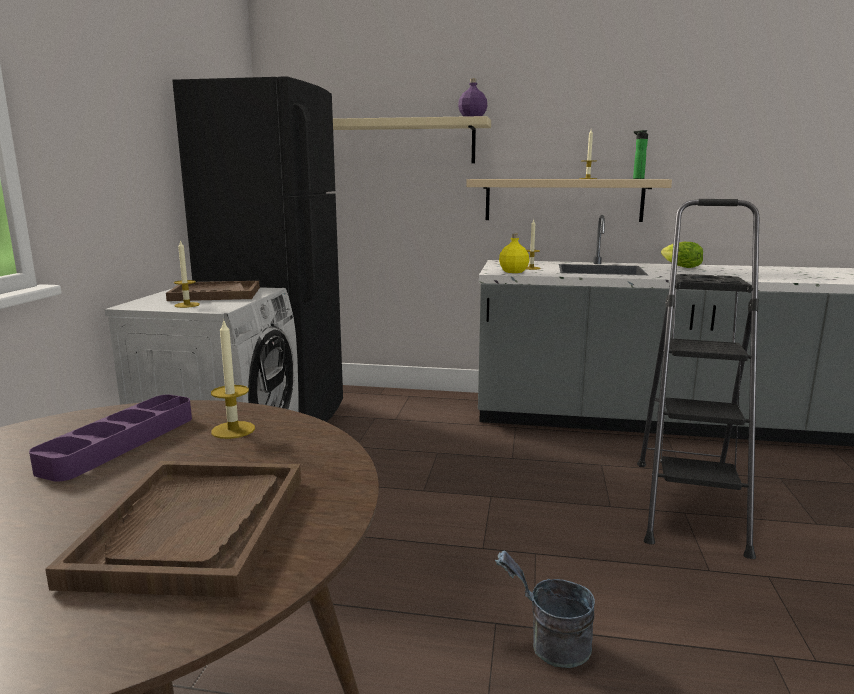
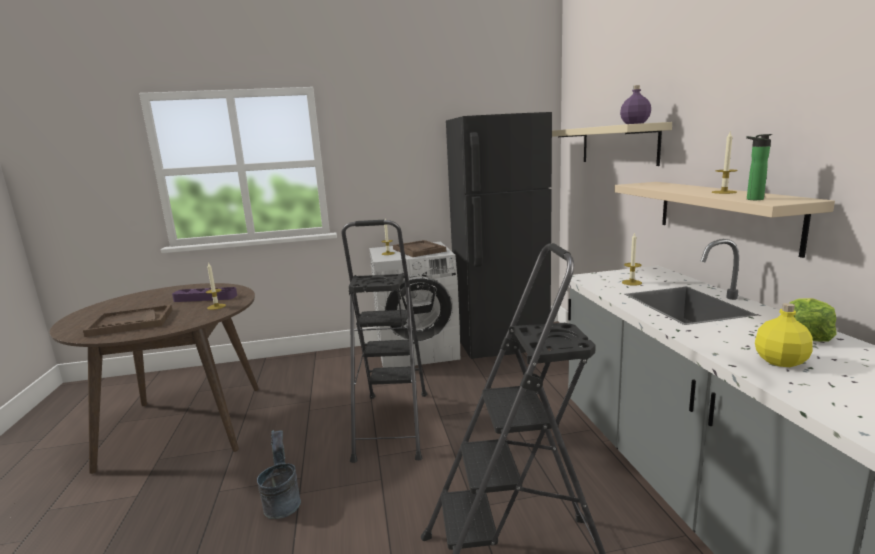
camera: 70 degrees right, 0 degrees up
yellow bottle [499,234,529,273] -> yellow bottle moved to [755,303,813,367]
none -> step ladder [342,220,427,463]

